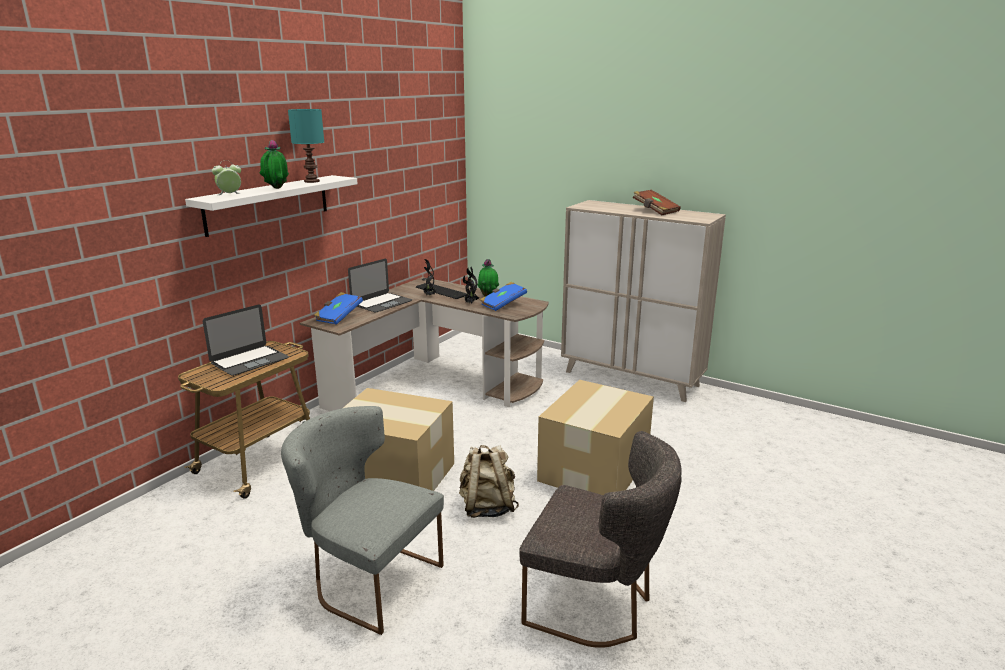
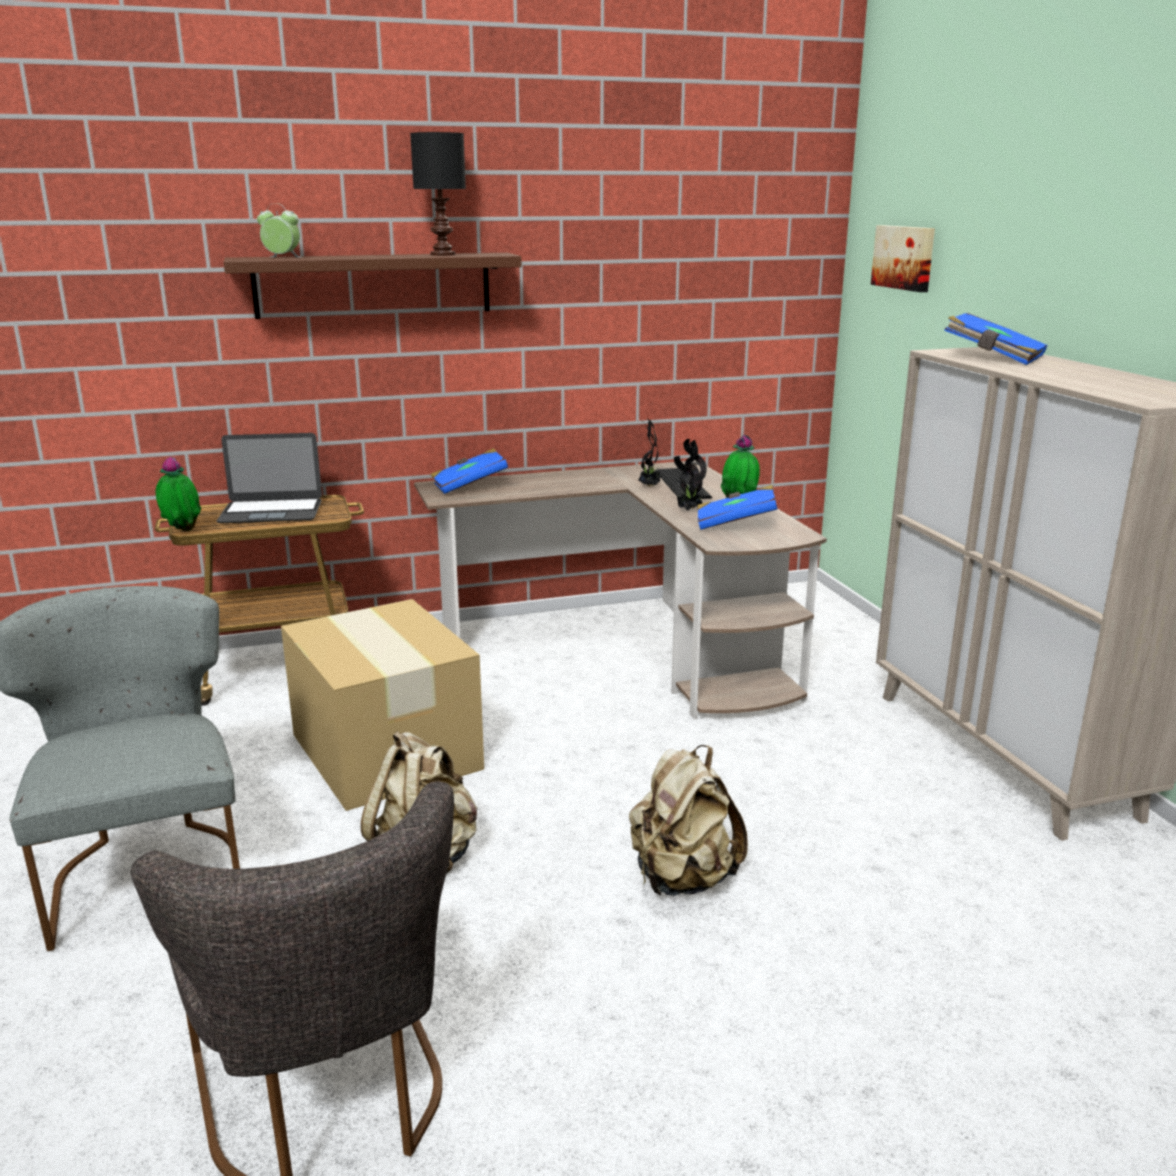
camera: 40 degrees right, 0 degrees up
white shelf [185,175,358,237] -> brown shelf [224,253,522,319]
potted plant [259,140,289,189] -> potted plant moved to [156,457,201,531]
turquoise table lamp [288,109,324,183] -> black table lamp [410,132,466,256]
laptop [348,259,412,313] -> none
cardboard box [537,380,654,495] -> beige backpack [629,745,748,896]
brown book [633,190,681,215] -> none
none -> picture [871,225,935,292]
none -> blue book [944,313,1048,365]

